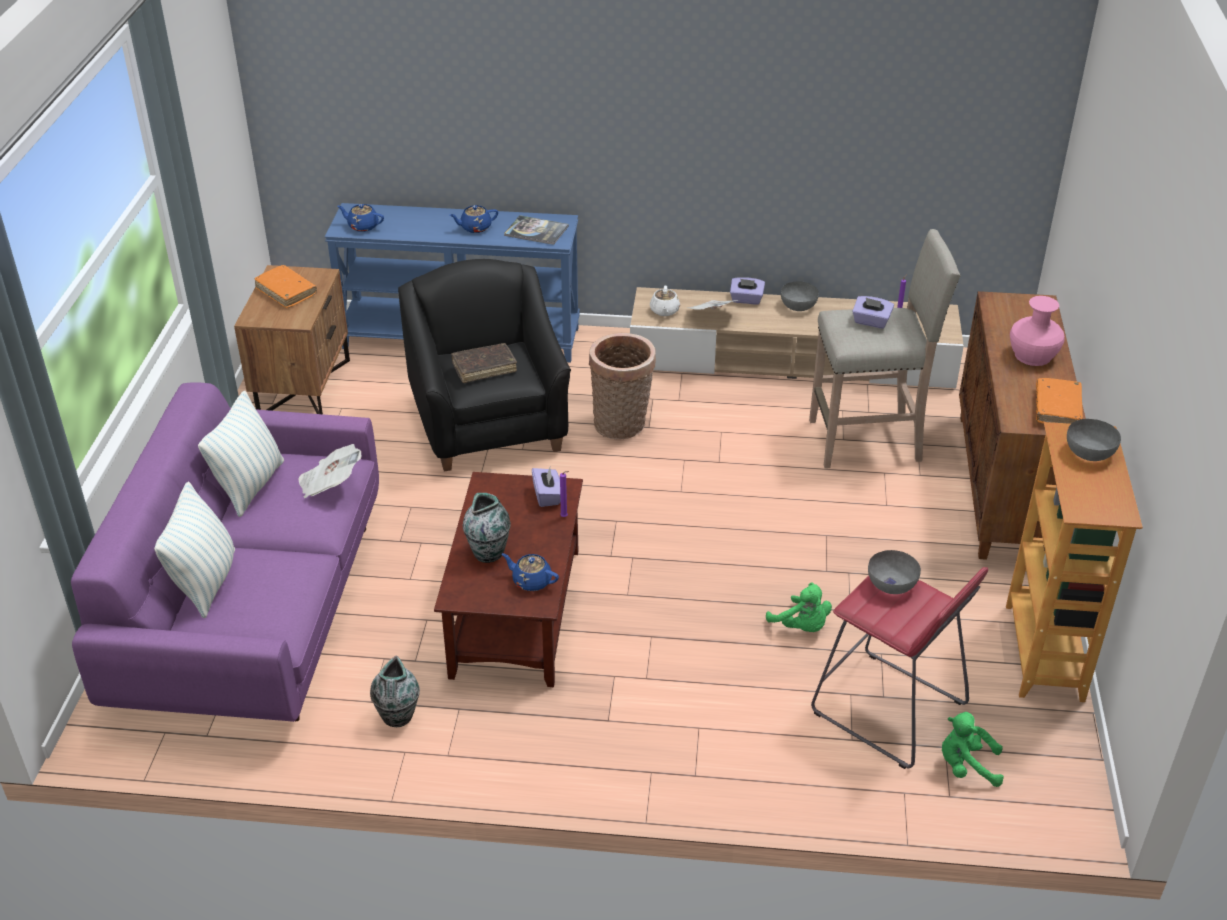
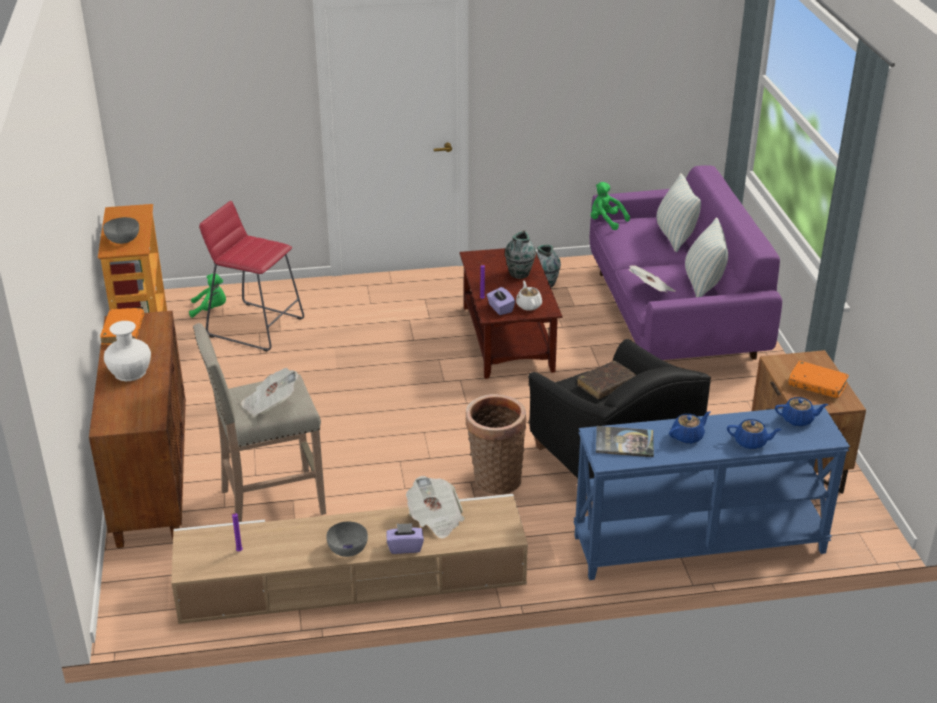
camera: 165 degrees right, 5 degrees down
blue teapot [502,553,559,591] -> blue teapot moved to [727,419,782,449]
white teapot [650,286,680,316] -> white teapot moved to [516,281,542,311]
green plush toy [766,582,832,632] -> green plush toy moved to [591,182,630,230]
purple tissue box [852,296,894,329] -> newspaper [241,368,299,417]
grey bowl [868,550,921,594] -> none
pink vase [1010,296,1065,366] -> white vase [104,321,151,381]

